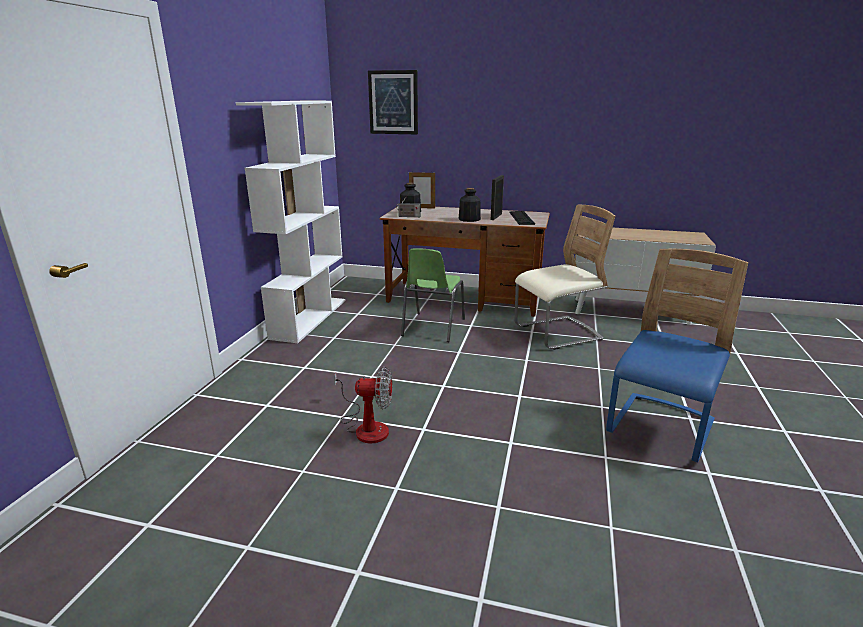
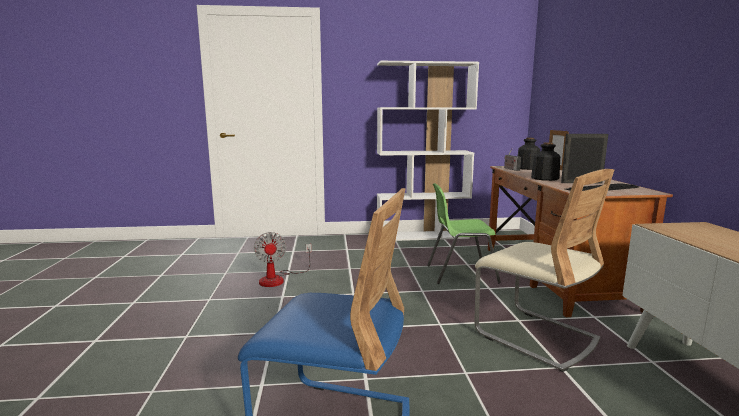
camera: 70 degrees right, 10 degrees down
picture [368,70,418,134] -> none

